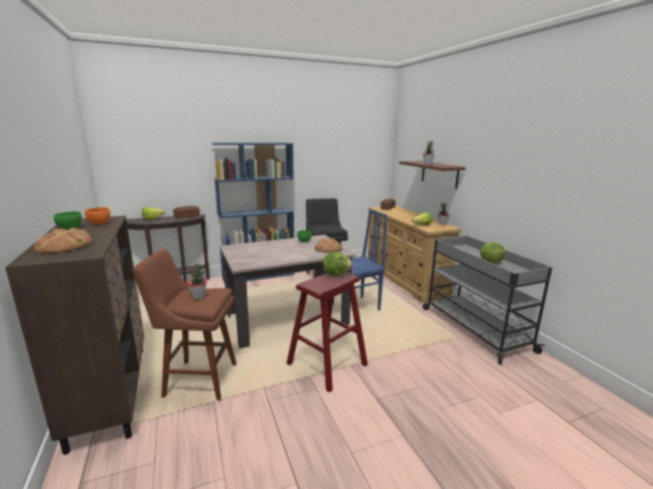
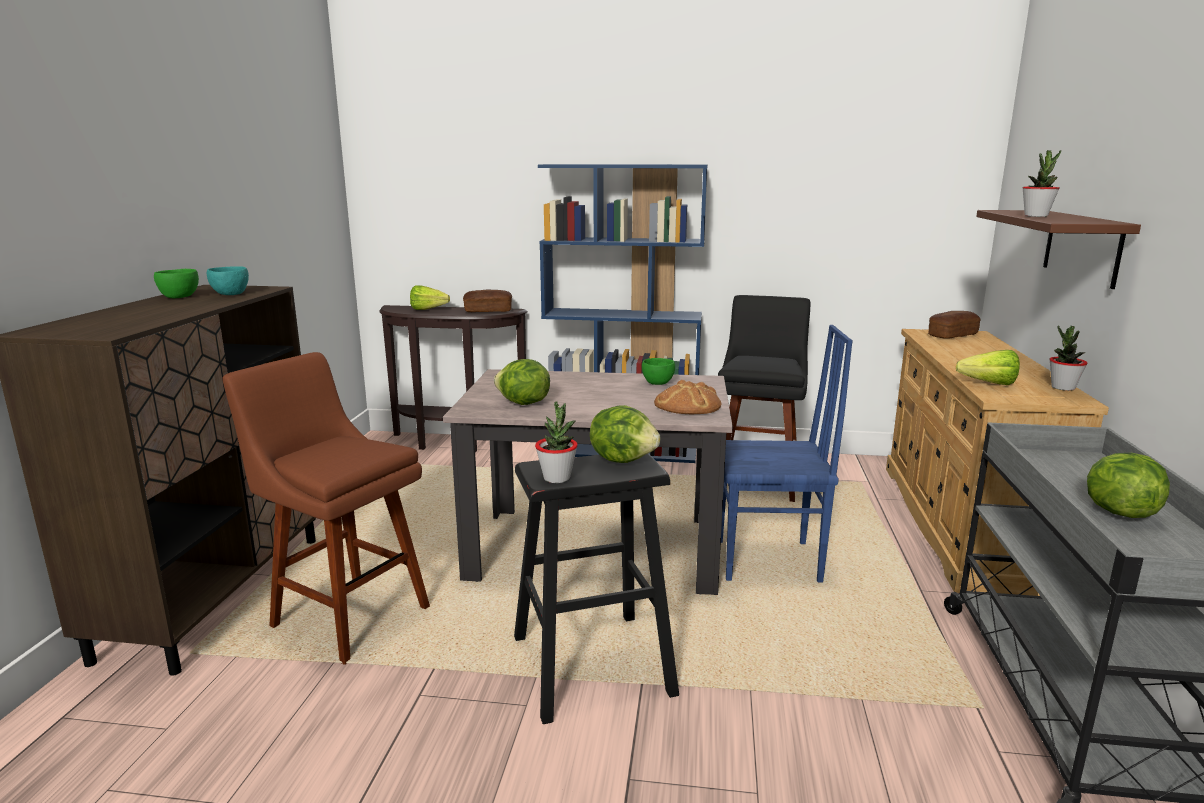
camera: 30 degrees right, 0 degrees up
bread [34,227,92,253] -> none
orange bowl [85,207,110,224] -> turquoise bowl [207,266,249,295]
potted plant [187,263,207,299] -> potted plant moved to [535,401,578,483]
red stool [286,272,368,392] -> black stool [514,453,679,724]
none -> lettuce [494,359,550,405]

